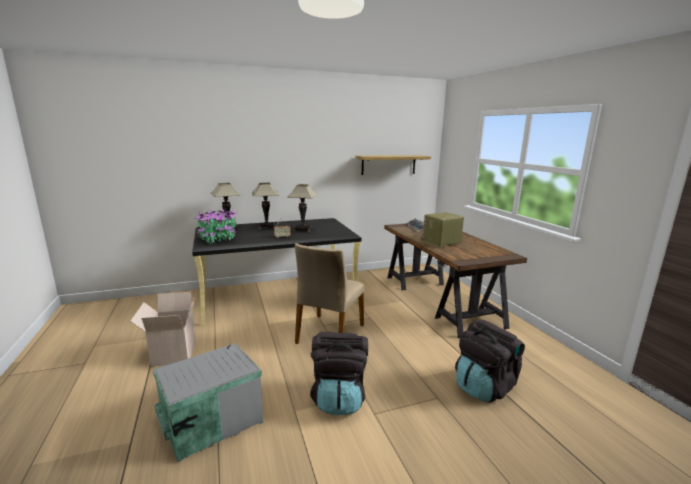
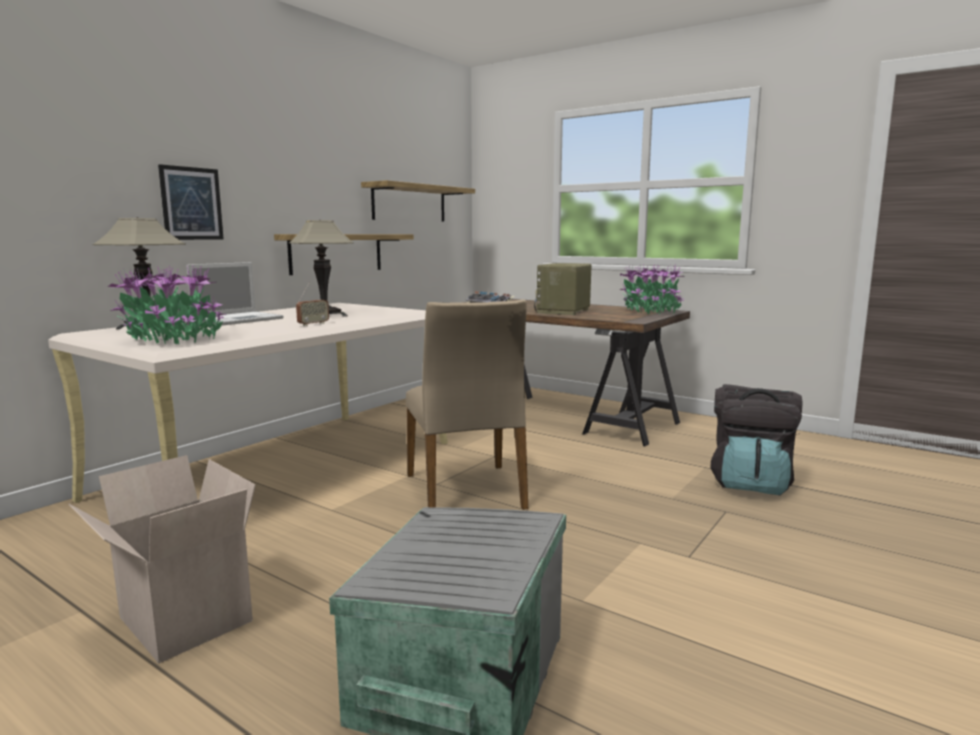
camera: 35 degrees left, 5 degrees down
black desk [192,218,362,325] -> beige desk [48,303,448,503]
table lamp [252,182,279,230] -> laptop [187,262,283,326]
black backpack [310,332,368,415] -> none
none -> picture [158,164,224,240]
none -> shelf [274,234,414,275]
none -> potted plant [620,264,685,315]

